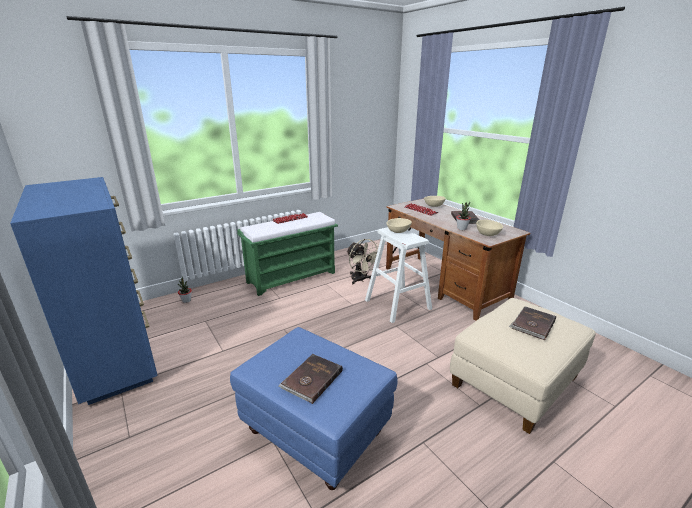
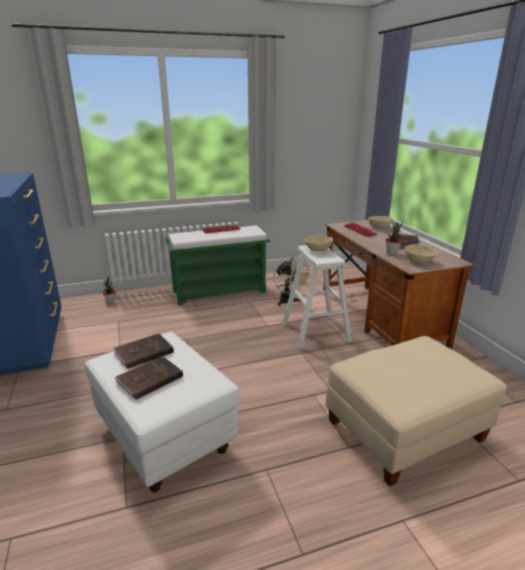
camera: 15 degrees right, 0 degrees up
blue ottoman [230,327,398,490] -> white ottoman [85,332,240,492]
brown book [509,306,556,340] -> brown book moved to [113,333,174,369]

